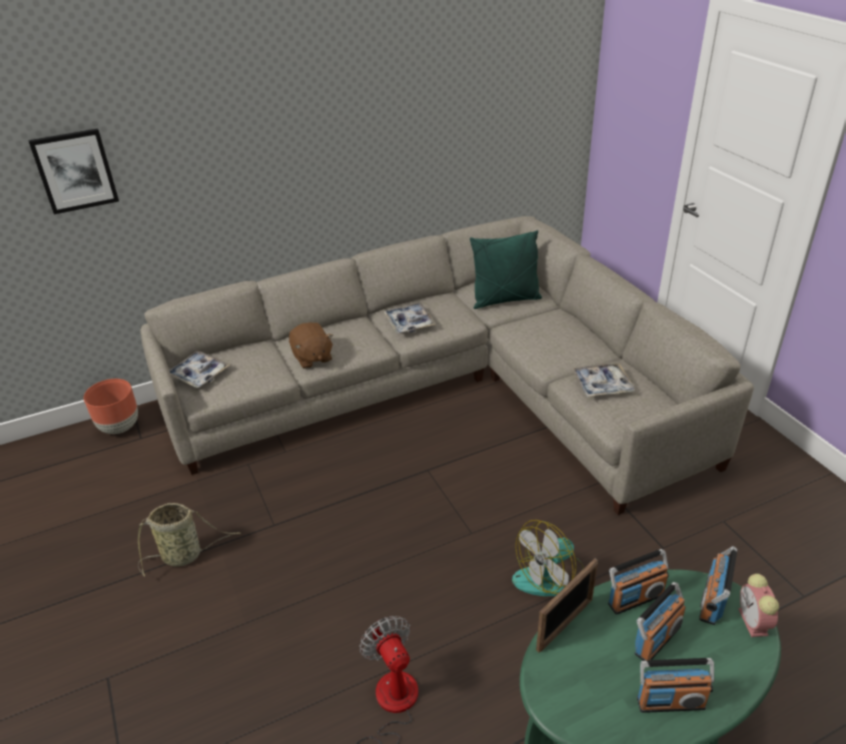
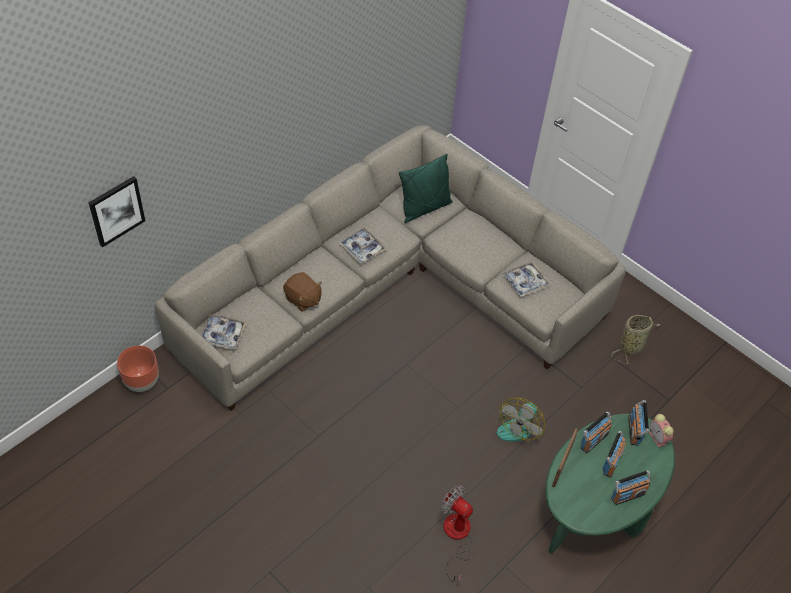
camera: 25 degrees left, 15 degrees up
basket [138,503,241,577] -> basket moved to [611,315,660,364]

